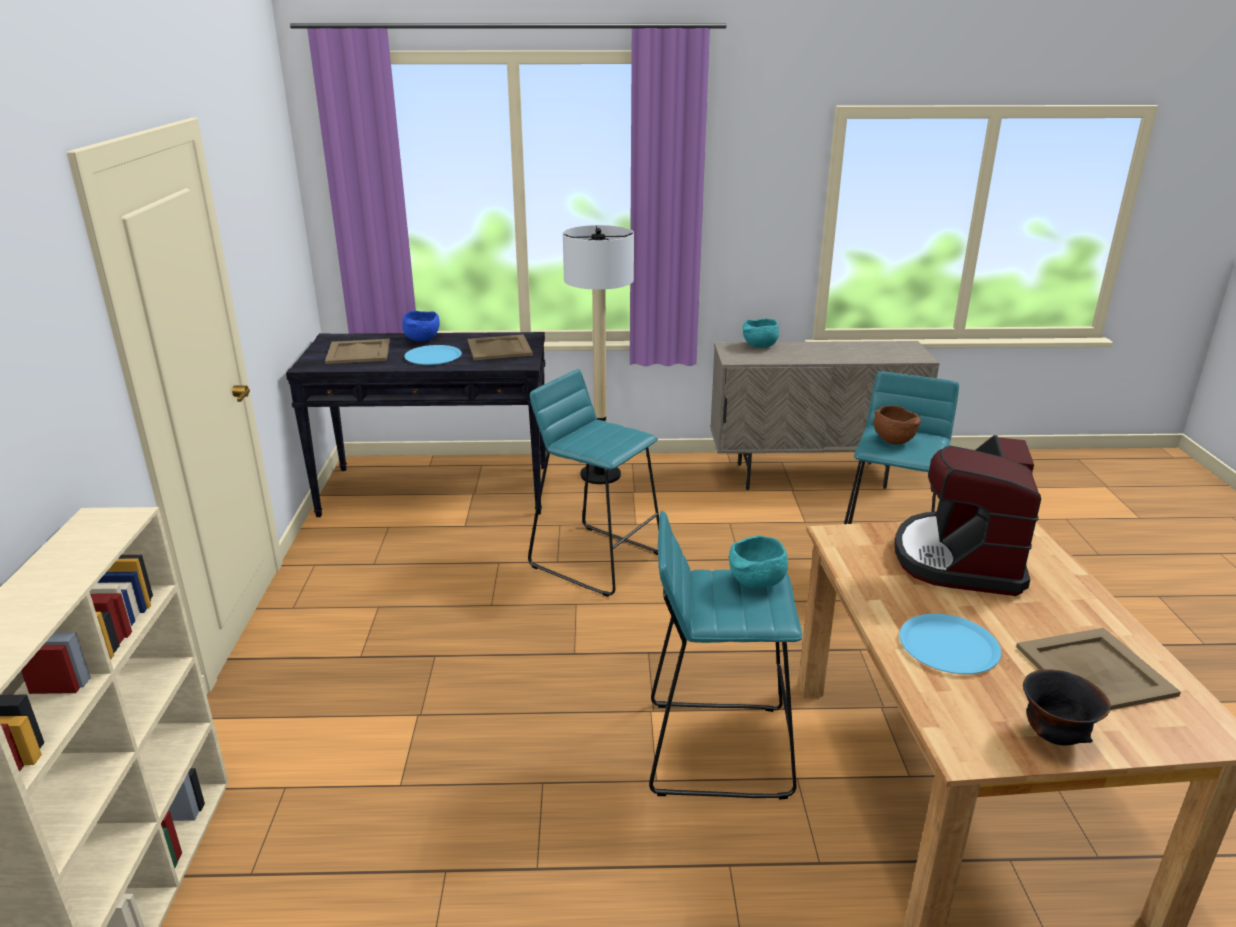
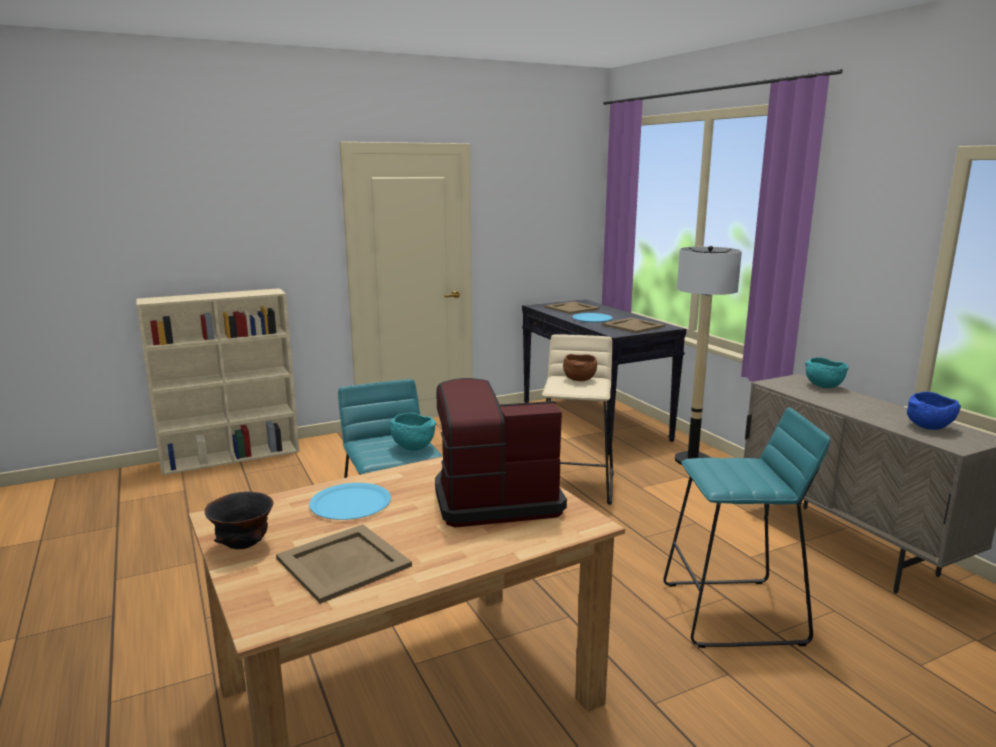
camera: 65 degrees right, 10 degrees down
blue bowl [402,311,440,342] -> blue bowl moved to [907,392,961,430]
turquoise stool [528,369,659,597] -> beige stool [542,334,614,505]
brown bowl [874,406,921,444] -> brown bowl moved to [563,354,597,381]

